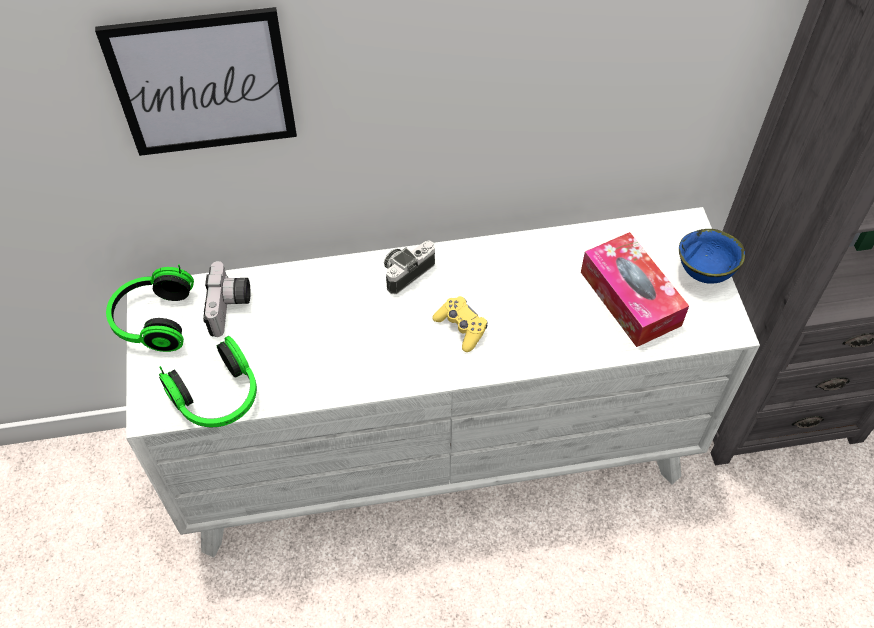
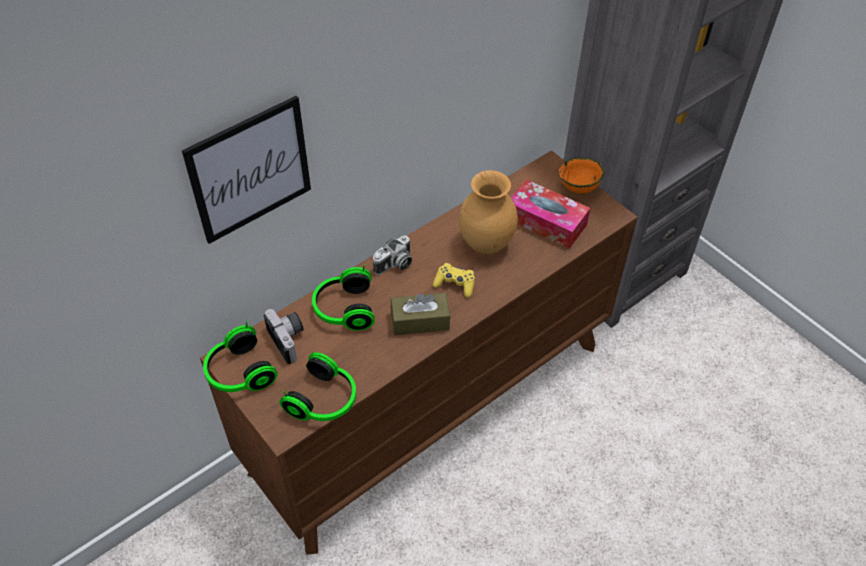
camera: 30 degrees left, 5 degrees down
white dresser [126,207,760,557] -> brown dresser [200,150,638,555]
camera [384,240,435,294] -> camera turned 150 degrees counterclockwise [373,236,412,275]
blue bowl [679,229,745,284] -> orange bowl [559,157,605,194]
none -> headphones [312,264,375,331]
none -> brown tissue box [391,293,450,335]
none -> brown vase [459,170,518,254]

